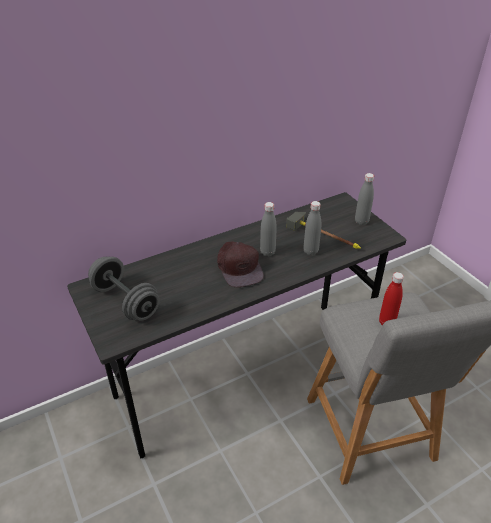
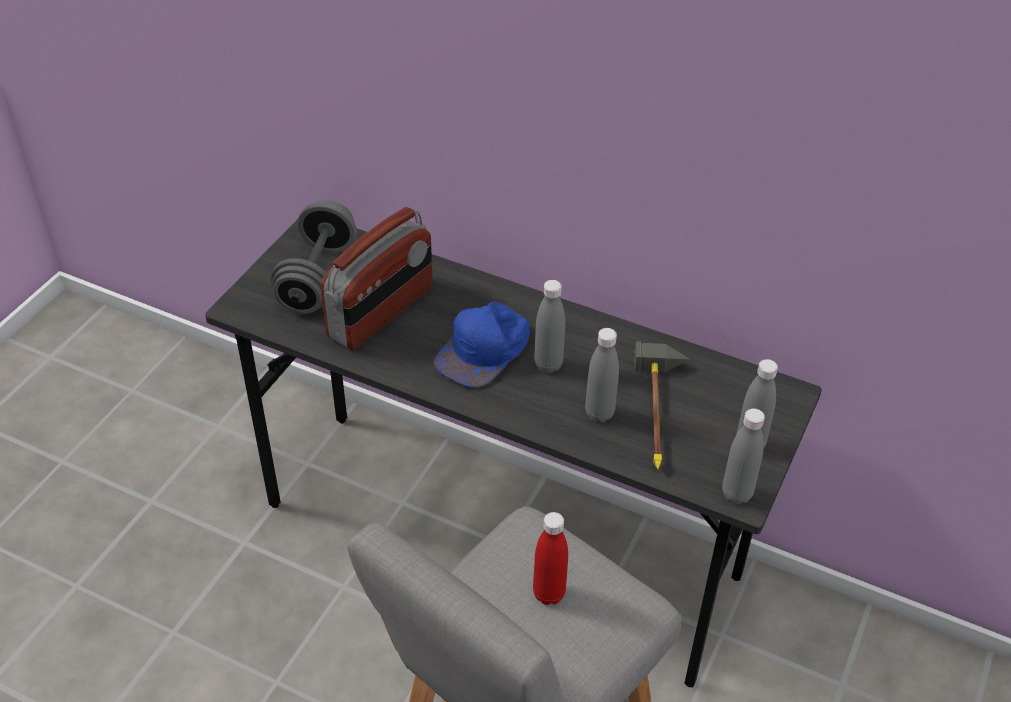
camera: 55 degrees right, 5 degrees up
brown cap [217,241,264,287] -> blue cap [433,301,530,388]
none -> radio [320,207,433,350]
none -> grey bottle [722,408,765,504]

